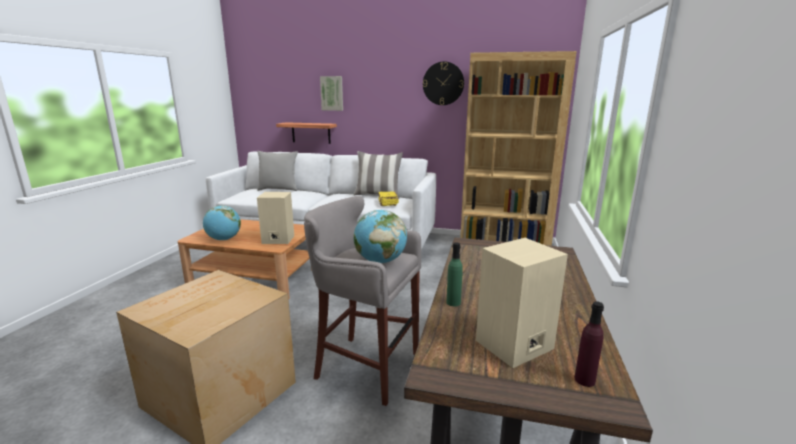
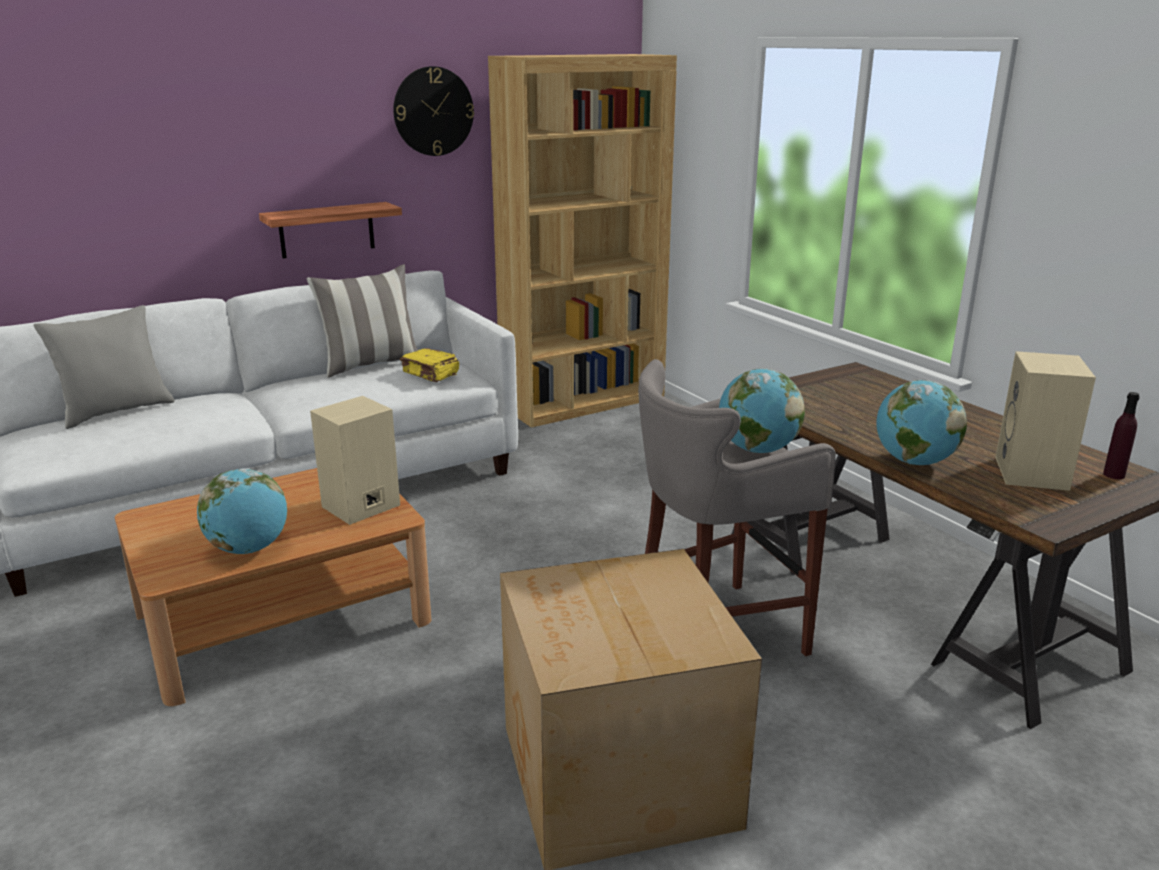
camera: 45 degrees left, 5 degrees up
shelf [276,122,337,144] -> shelf moved to [259,202,402,258]
picture [320,76,343,111] -> none
green bottle [447,242,463,306] -> globe [876,380,967,465]

